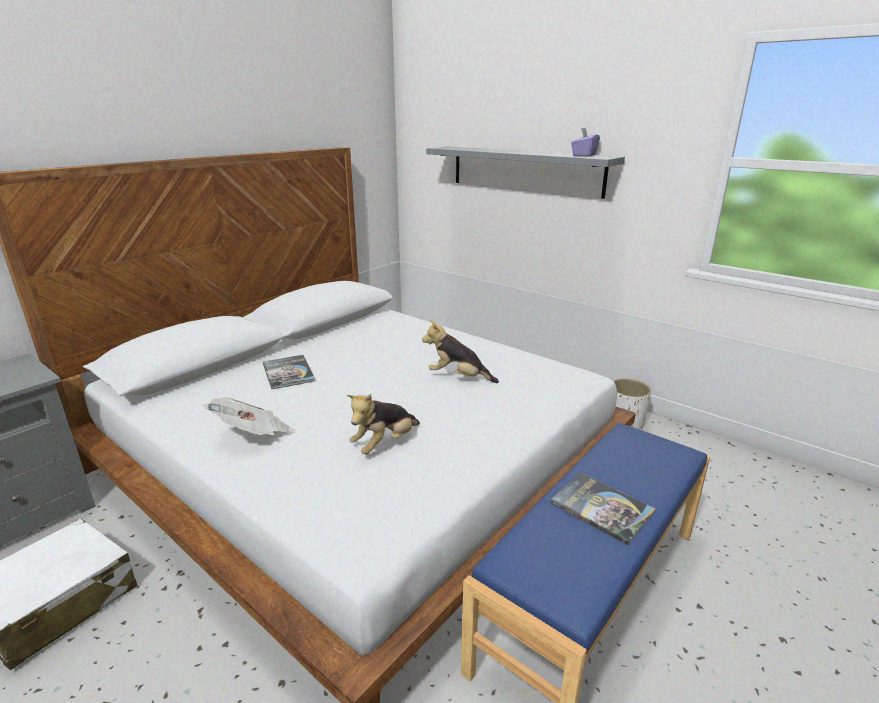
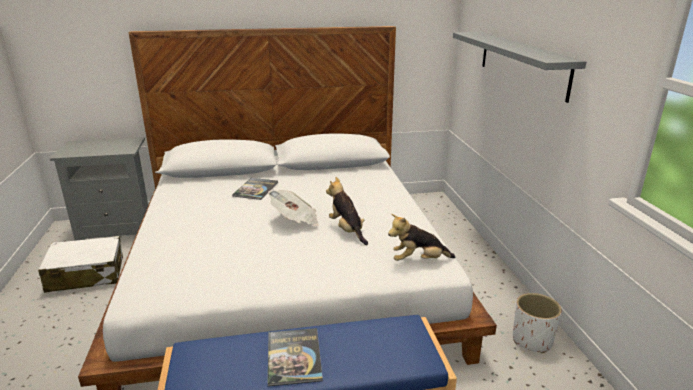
camera: 40 degrees right, 0 degrees up
newspaper [204,397,294,435] -> newspaper moved to [268,190,318,226]
plush toy [347,394,420,454] -> plush toy moved to [388,214,455,261]
purple tissue box [571,127,600,157] -> none

